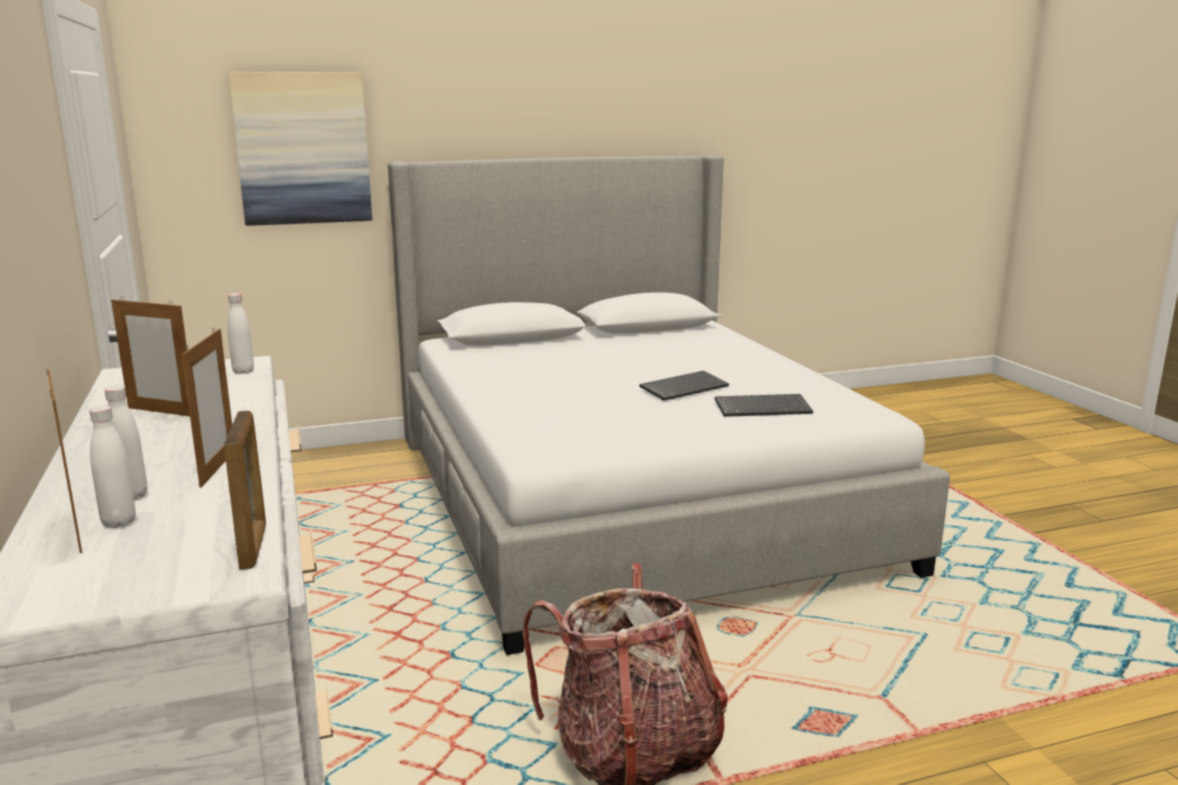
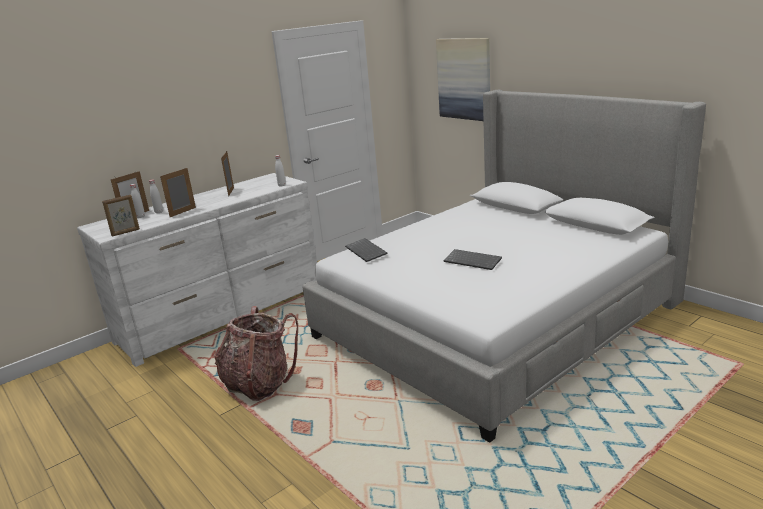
camera: 70 degrees right, 5 degrees up
picture frame [182,329,232,488] -> picture frame turned 150 degrees clockwise [160,168,196,217]
keyboard [715,394,813,417] -> keyboard moved to [345,238,388,262]

